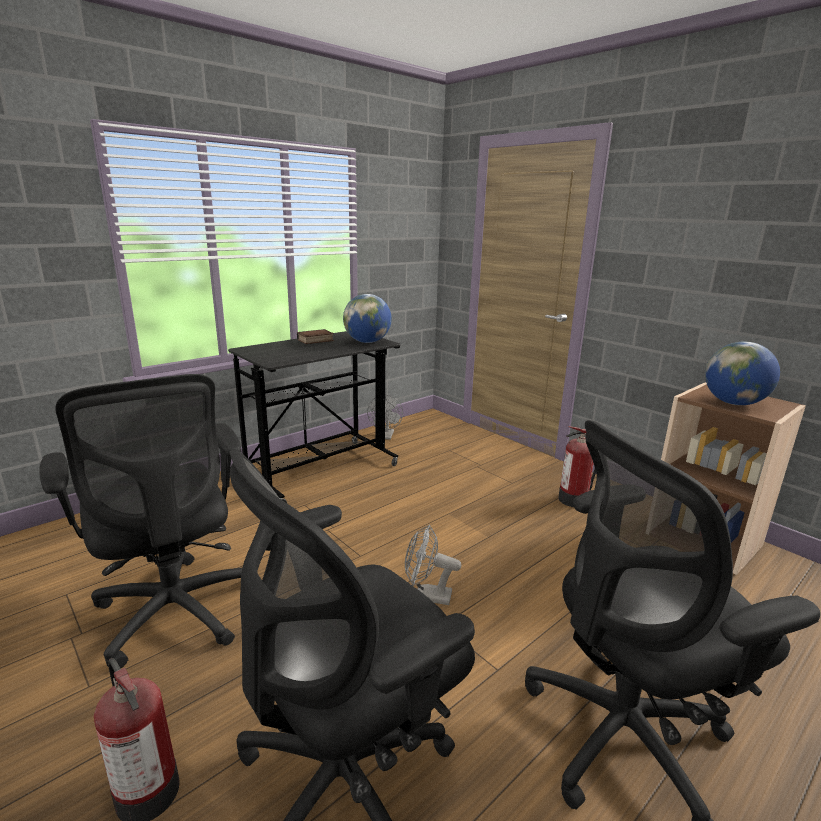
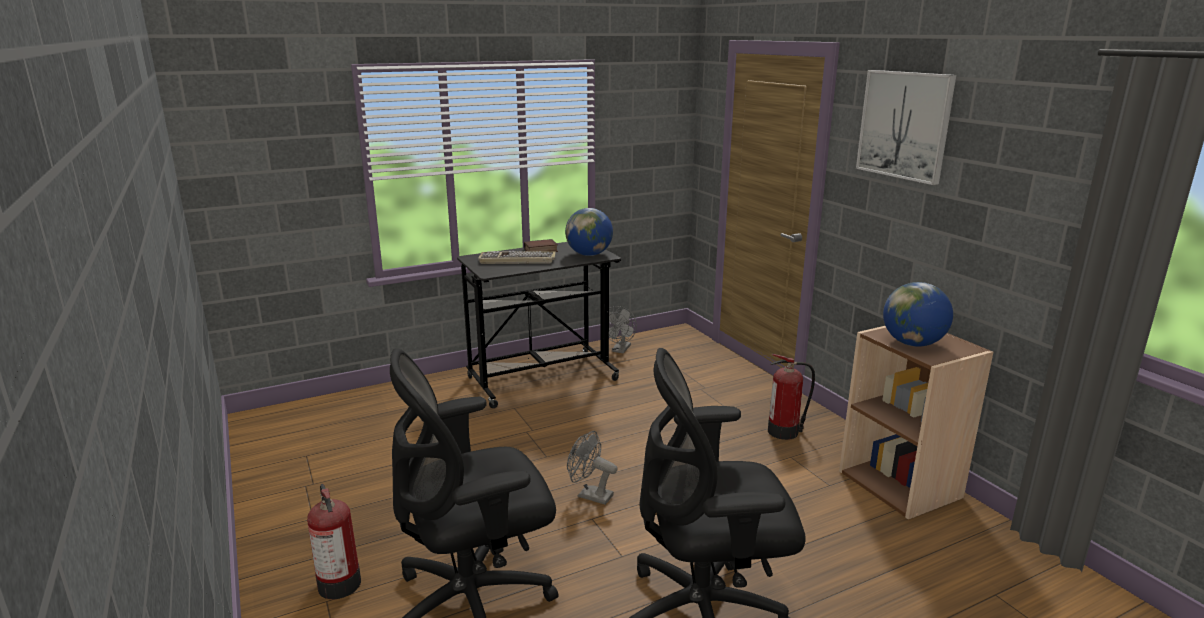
camera: 15 degrees right, 0 degrees up
black office chair [40,374,242,668] -> none
none -> keyboard [478,251,556,264]
none -> picture [856,70,956,185]

